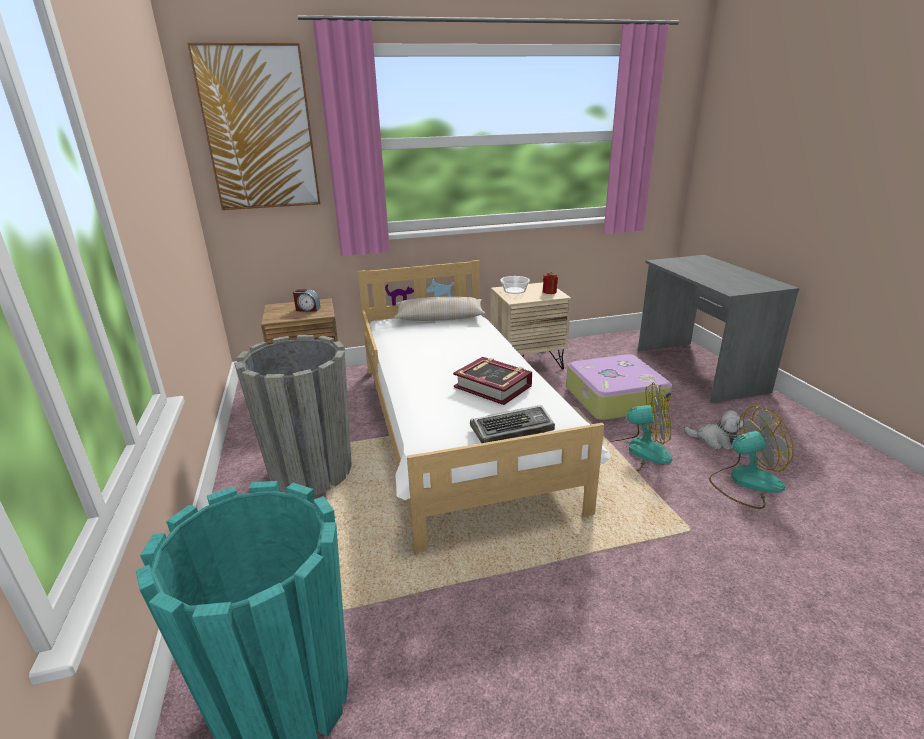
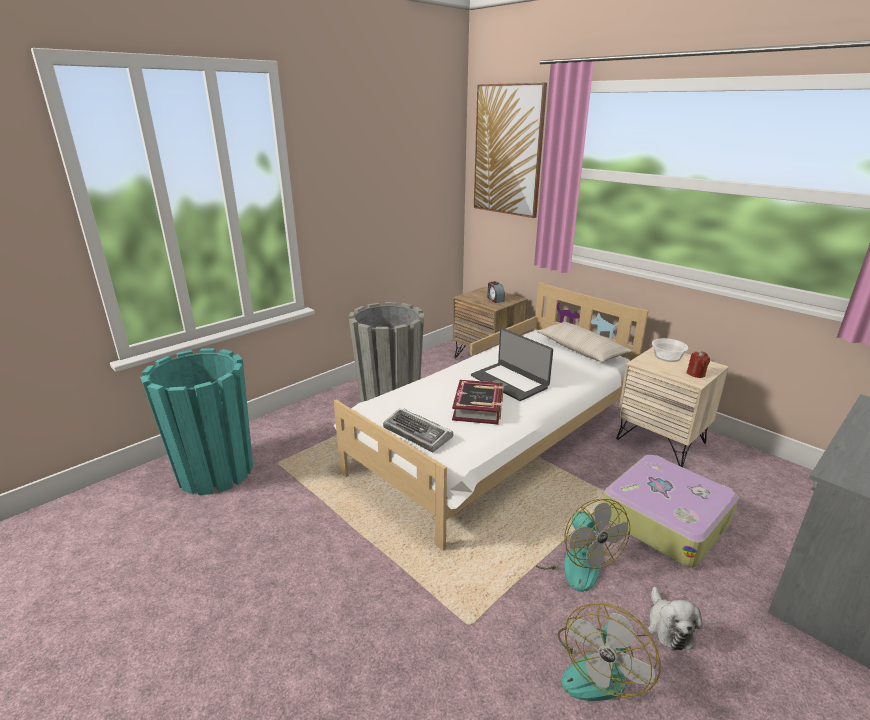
camera: 60 degrees right, 0 degrees up
fan [709,406,794,509] -> fan turned 75 degrees clockwise [558,603,660,701]
none -> laptop [471,328,553,401]

